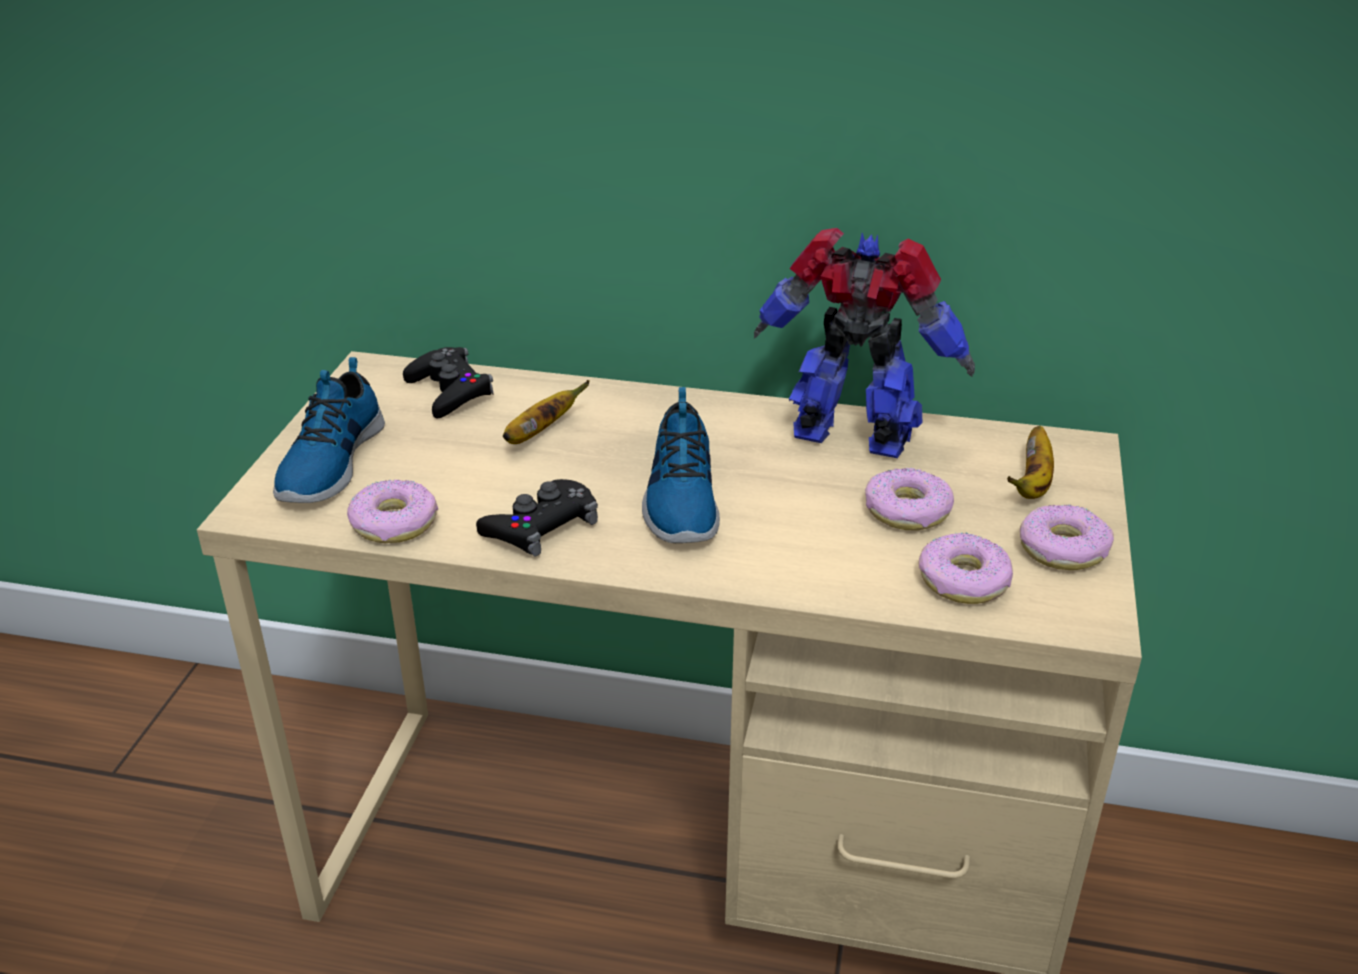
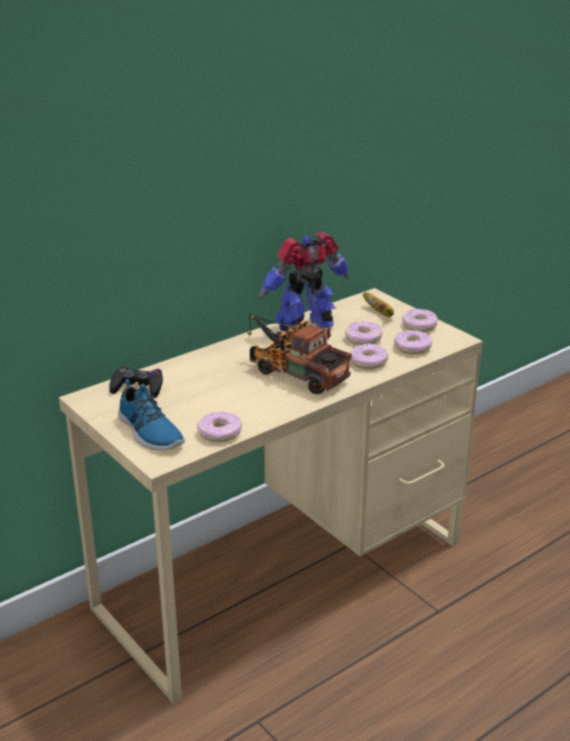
camera: 50 degrees left, 5 degrees down
black game controller [476,479,598,557] -> none
banana [503,380,590,444] -> none
shoe [642,387,720,543] -> toy truck [247,314,352,394]
none -> donut [351,343,388,369]

